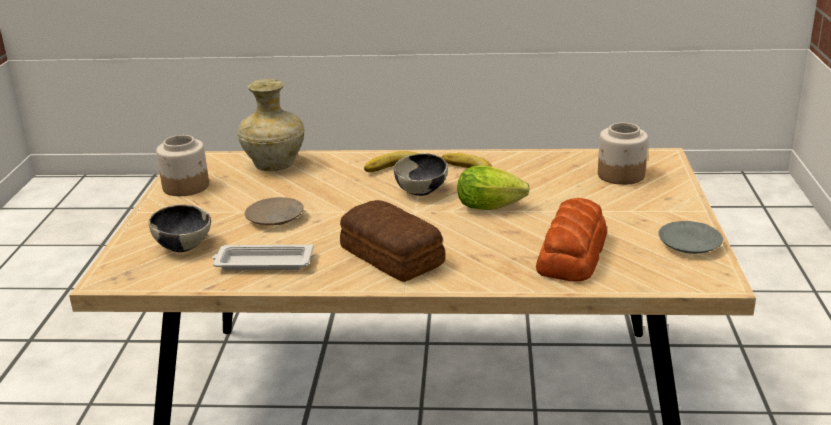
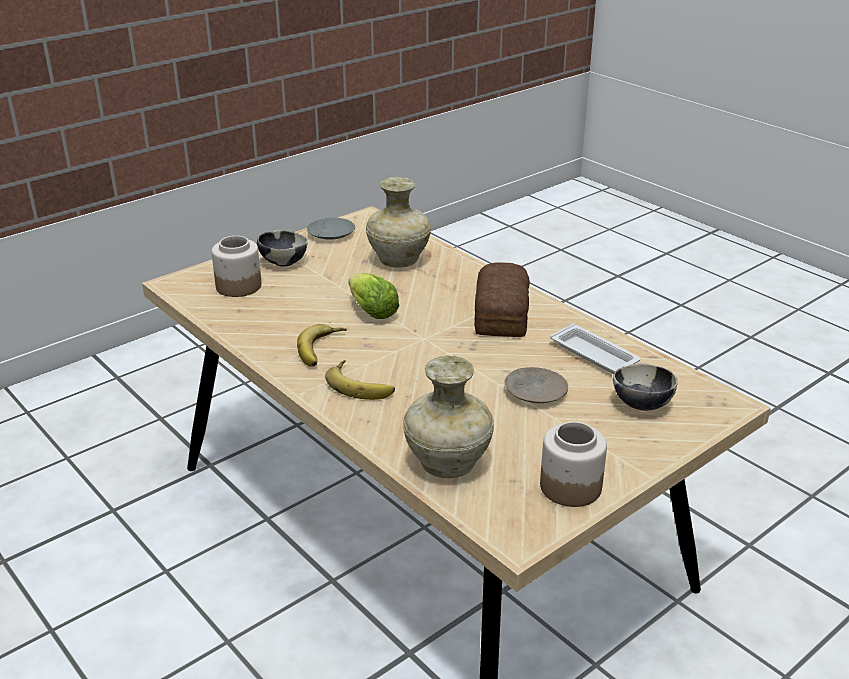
camera: 135 degrees left, 5 degrees up
bowl [394,154,448,196] -> bowl moved to [257,230,307,266]
bread [536,198,607,281] -> beige vase [366,177,431,268]

